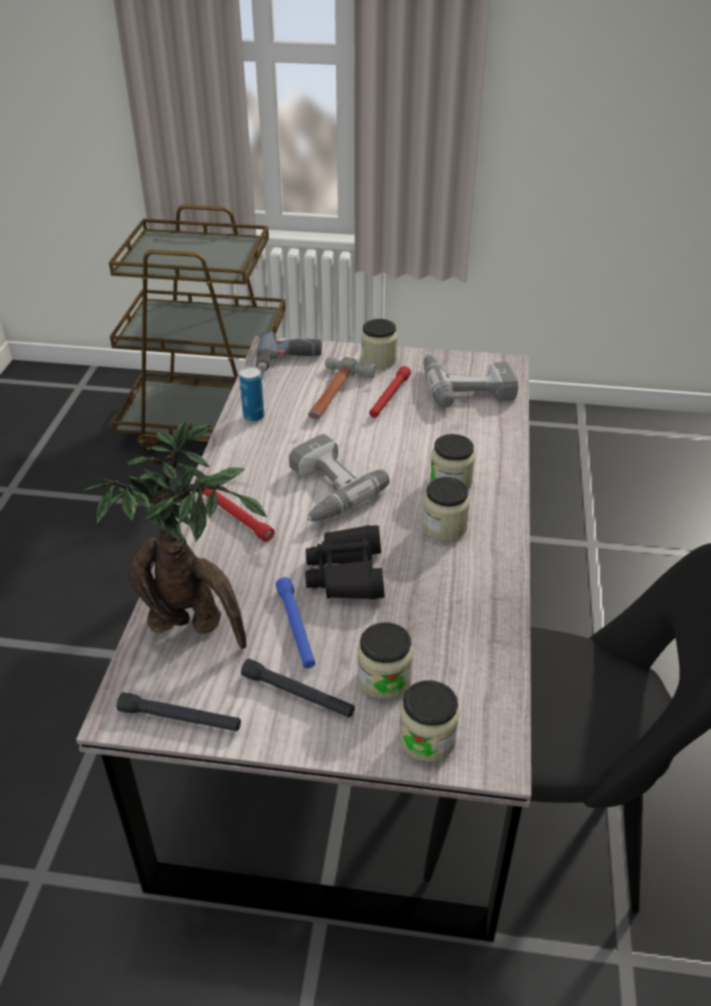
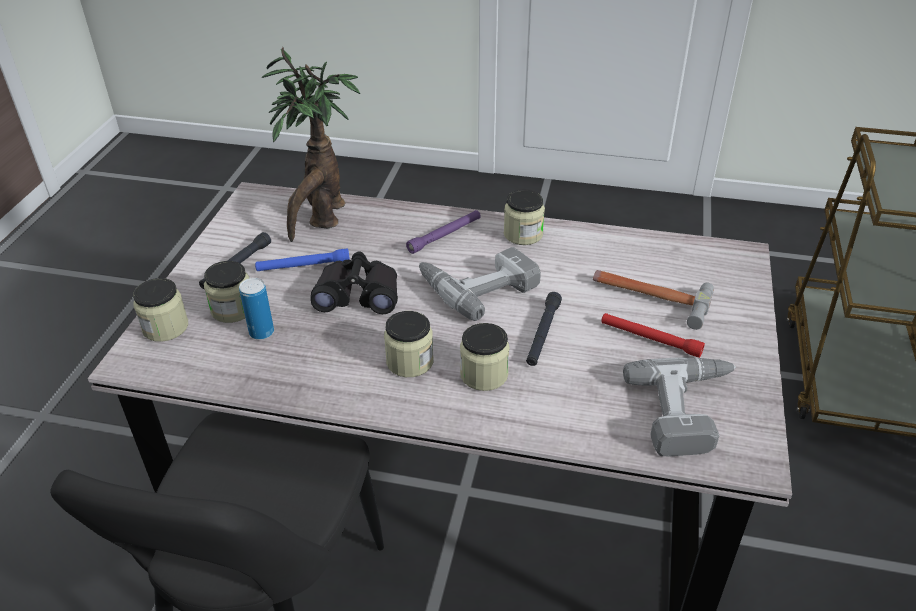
camera: 95 degrees right, 0 degrees up
black flashlight [117,692,241,731] -> black flashlight moved to [526,292,562,366]
red flashlight [202,489,275,542] -> purple flashlight [406,210,481,254]
can [239,366,264,422] -> can moved to [239,278,274,340]
power drill [256,331,322,371] -> none
jar [361,319,397,369] -> jar moved to [504,189,545,245]

